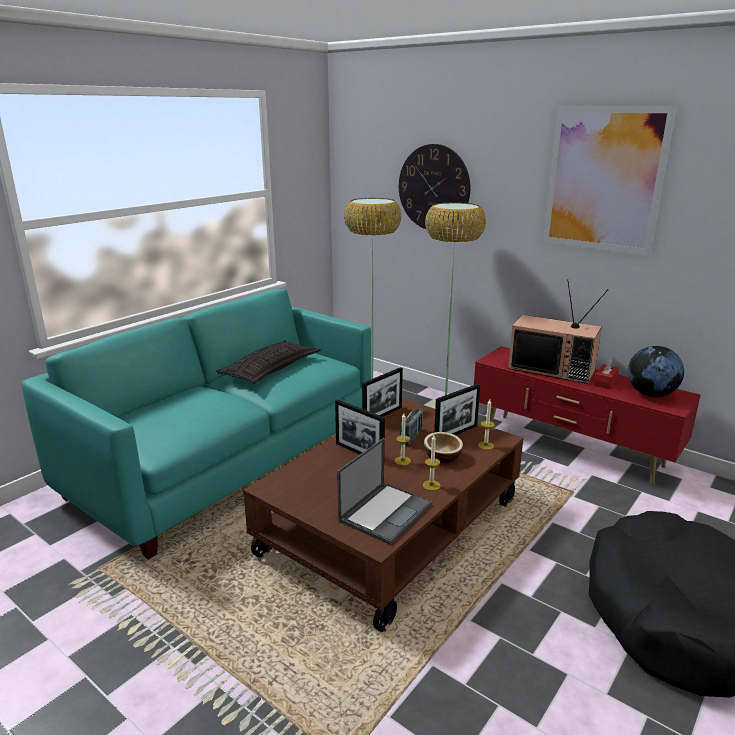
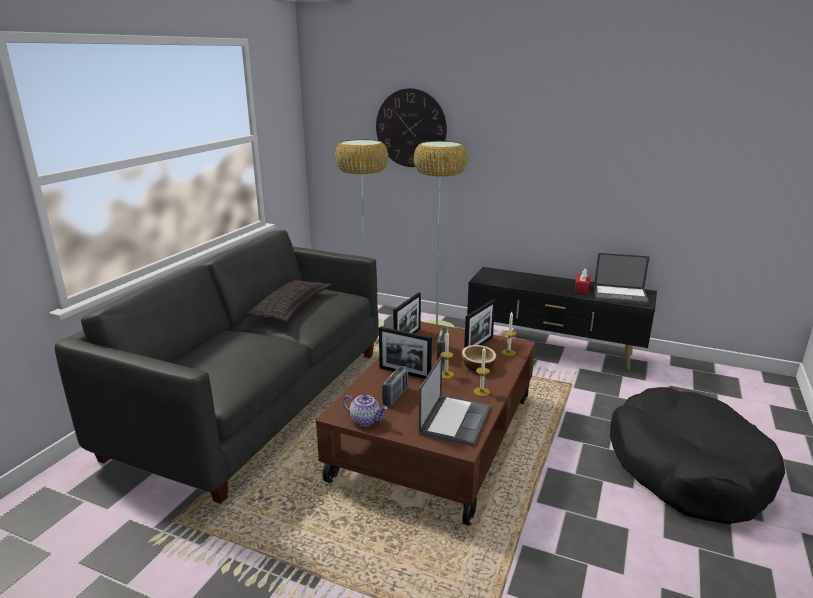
camera: 15 degrees left, 0 degrees up
turquoise sofa [22,289,371,559] -> grey sofa [54,230,379,504]
red tv stand [474,346,701,485] -> black tv stand [467,267,657,370]
television [508,279,608,384] -> none
picture [543,106,677,256] -> none
globe [628,346,684,397] -> laptop [594,253,650,305]
none -> teapot [343,395,388,426]
none -> radio [382,366,408,406]

